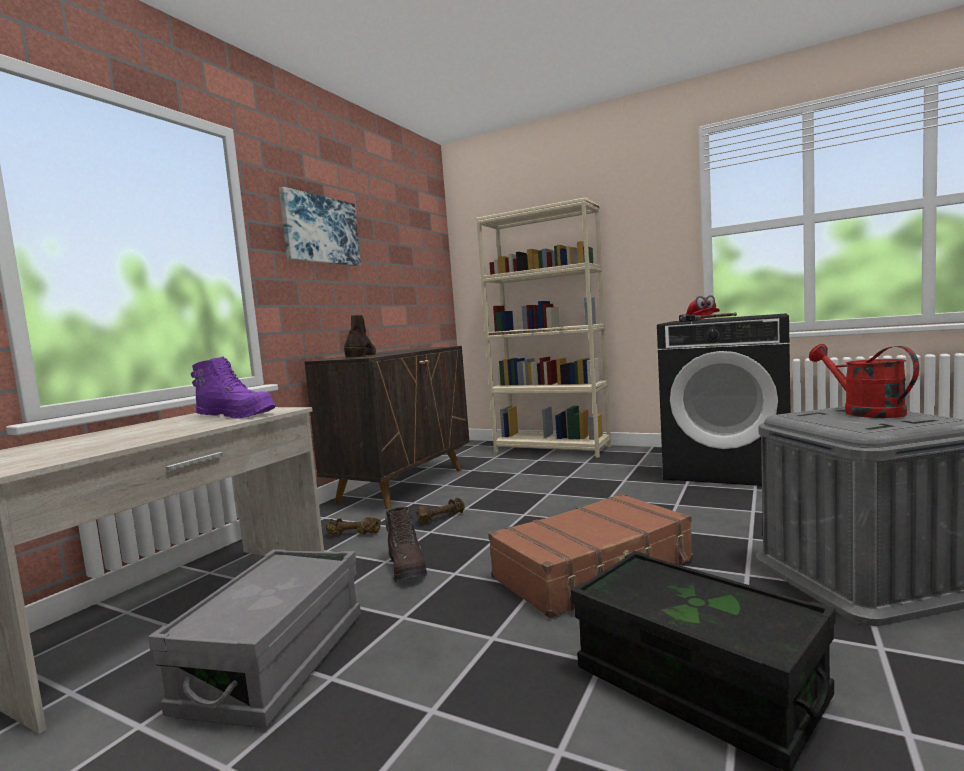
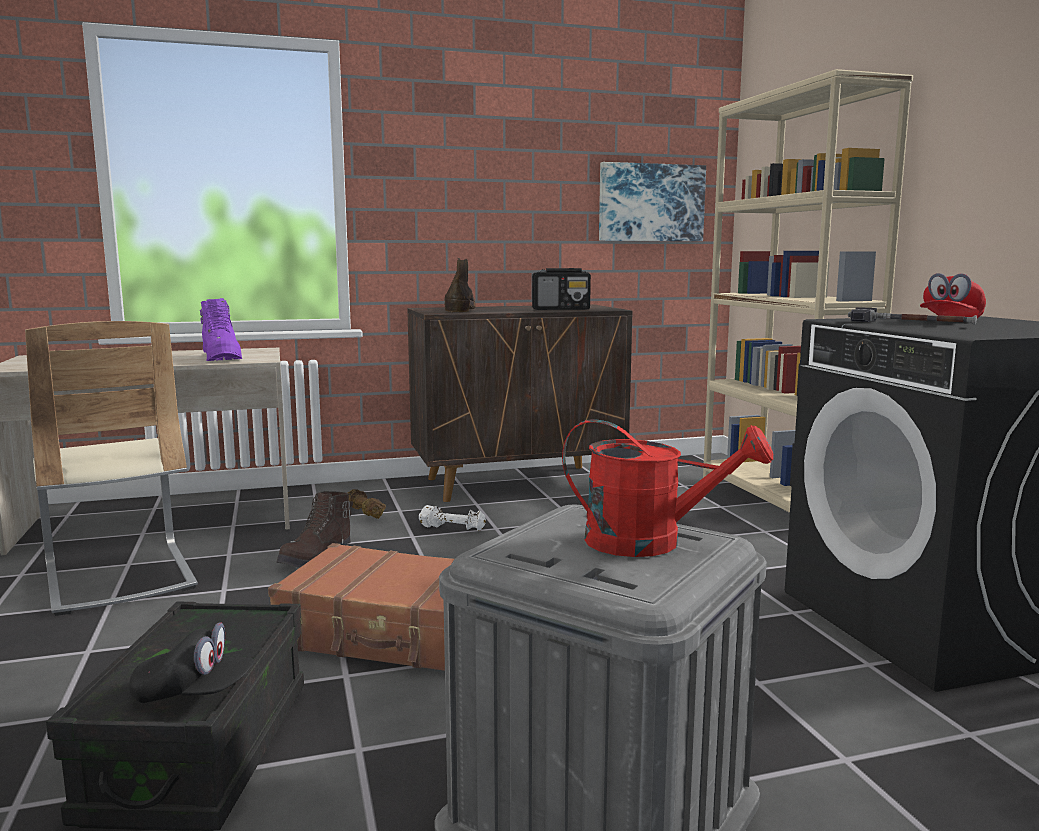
camera: 45 degrees right, 5 degrees up
grey storage box [148,549,361,728] -> beige chair [25,321,198,616]
picture [279,187,361,266] -> picture moved to [599,162,706,241]
brown boot [344,315,376,358] -> brown boot turned 45 degrees counterclockwise [444,258,476,313]
brown dumbbell [417,498,465,524] -> white dumbbell [419,505,486,531]
red watering can [809,344,919,418] -> red watering can turned 75 degrees clockwise [562,419,773,557]
none -> black cap [129,622,255,703]
none -> radio [532,268,591,310]

